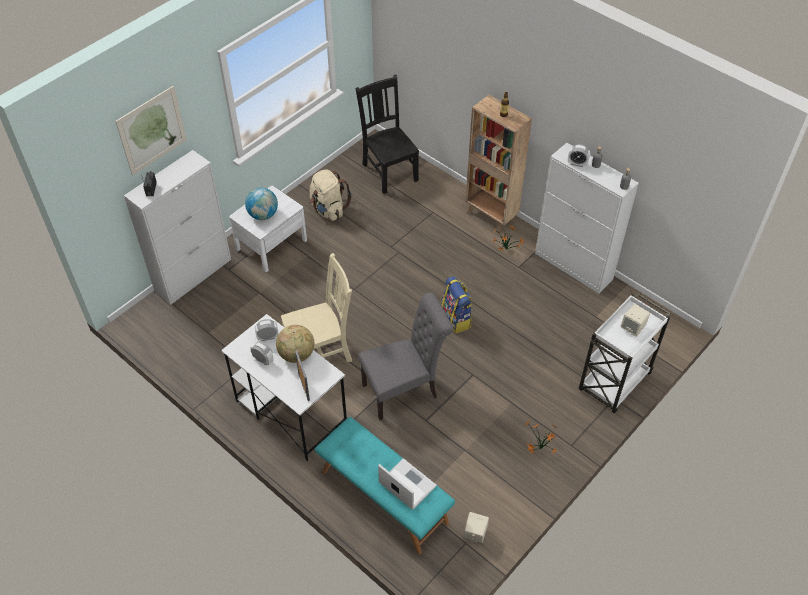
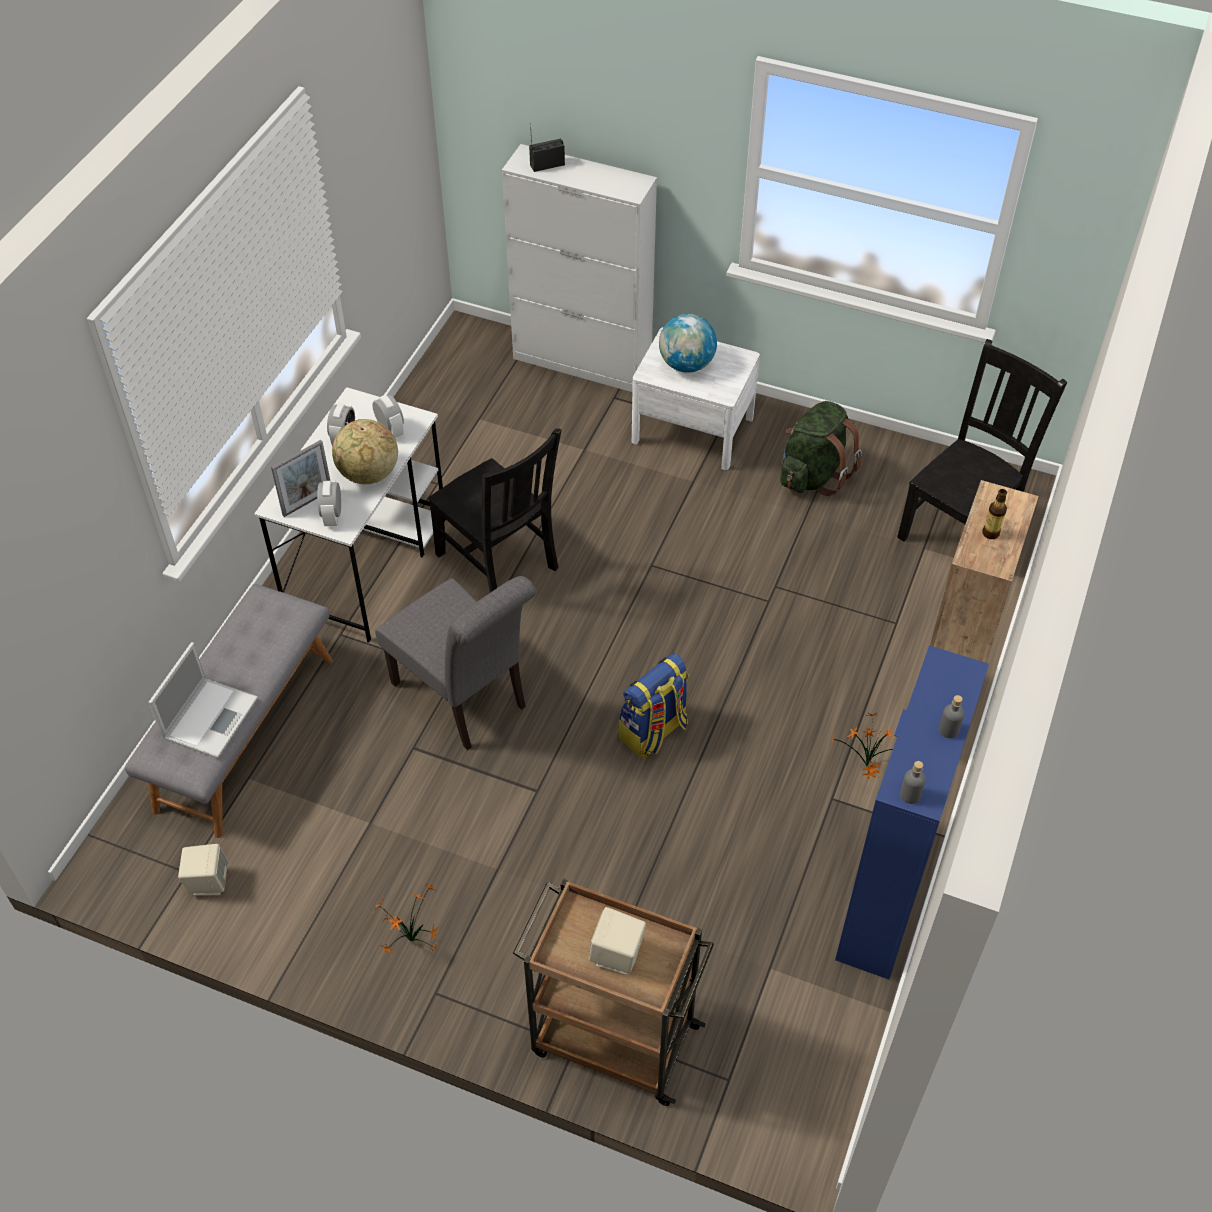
camera: 70 degrees right, 0 degrees up
picture [115,86,187,175] -> none
beige chair [281,253,352,362] -> black chair [428,428,562,593]
beige backpack [310,170,352,221] -> green backpack [780,401,862,496]
turquoise bench [315,417,455,554] -> grey bench [125,584,333,838]
white cabinet [535,143,639,294] -> blue cabinet [835,646,989,979]
alarm clock [568,144,590,167] -> alarm clock moved to [317,481,341,526]
white cart [579,293,670,414] -> brown cart [513,878,714,1106]

